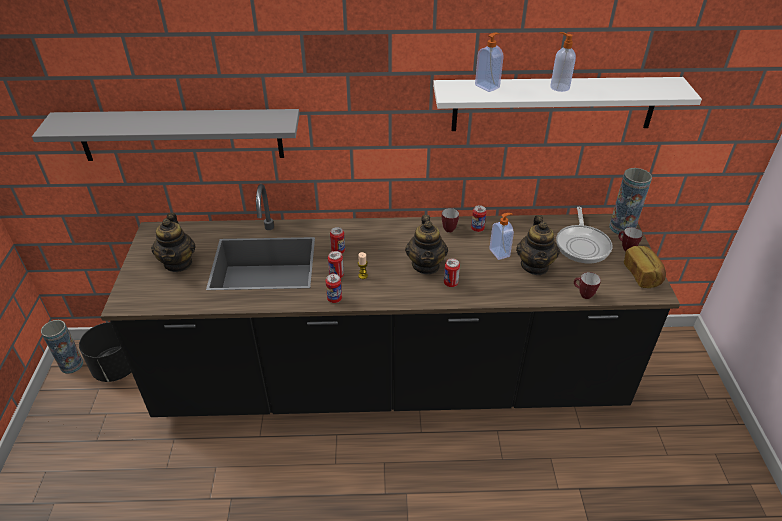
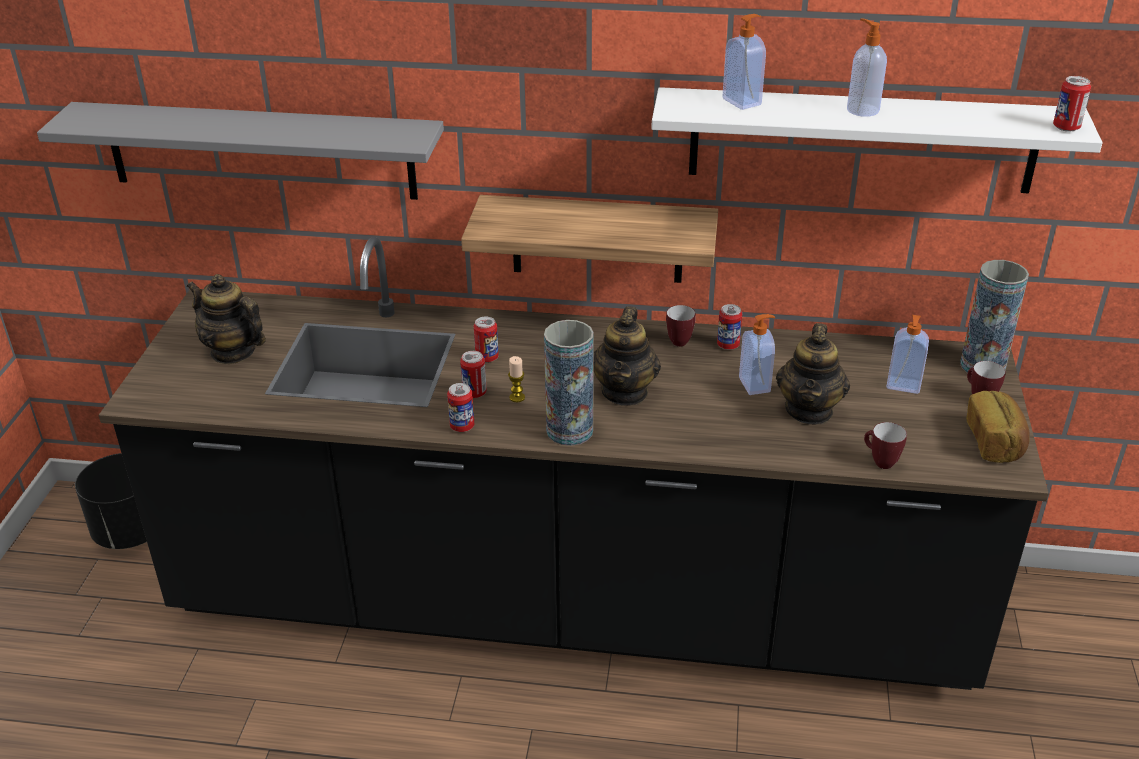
camera: 10 degrees right, 5 degrees down
vase [41,320,83,374] -> vase moved to [544,320,594,446]
teapot [151,213,196,272] -> teapot turned 120 degrees clockwise [187,274,266,364]
can [444,258,460,287] -> can moved to [1053,76,1091,132]
frying pan [556,207,613,264] -> soap dispenser [886,315,929,394]
none -> shelf [461,195,718,283]

